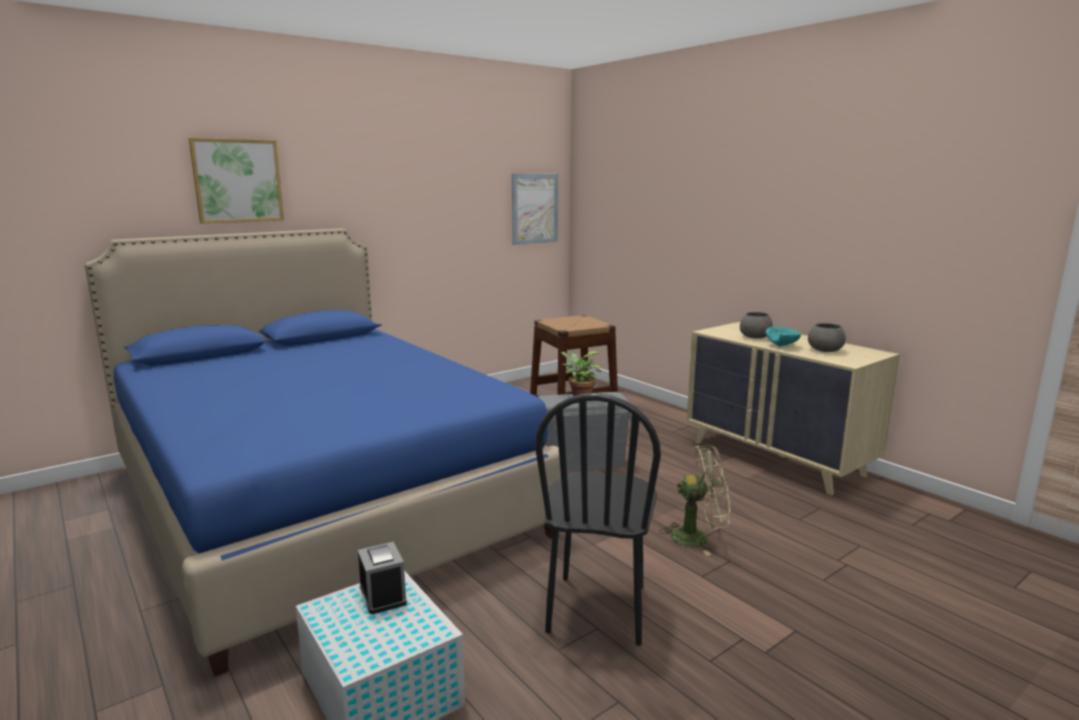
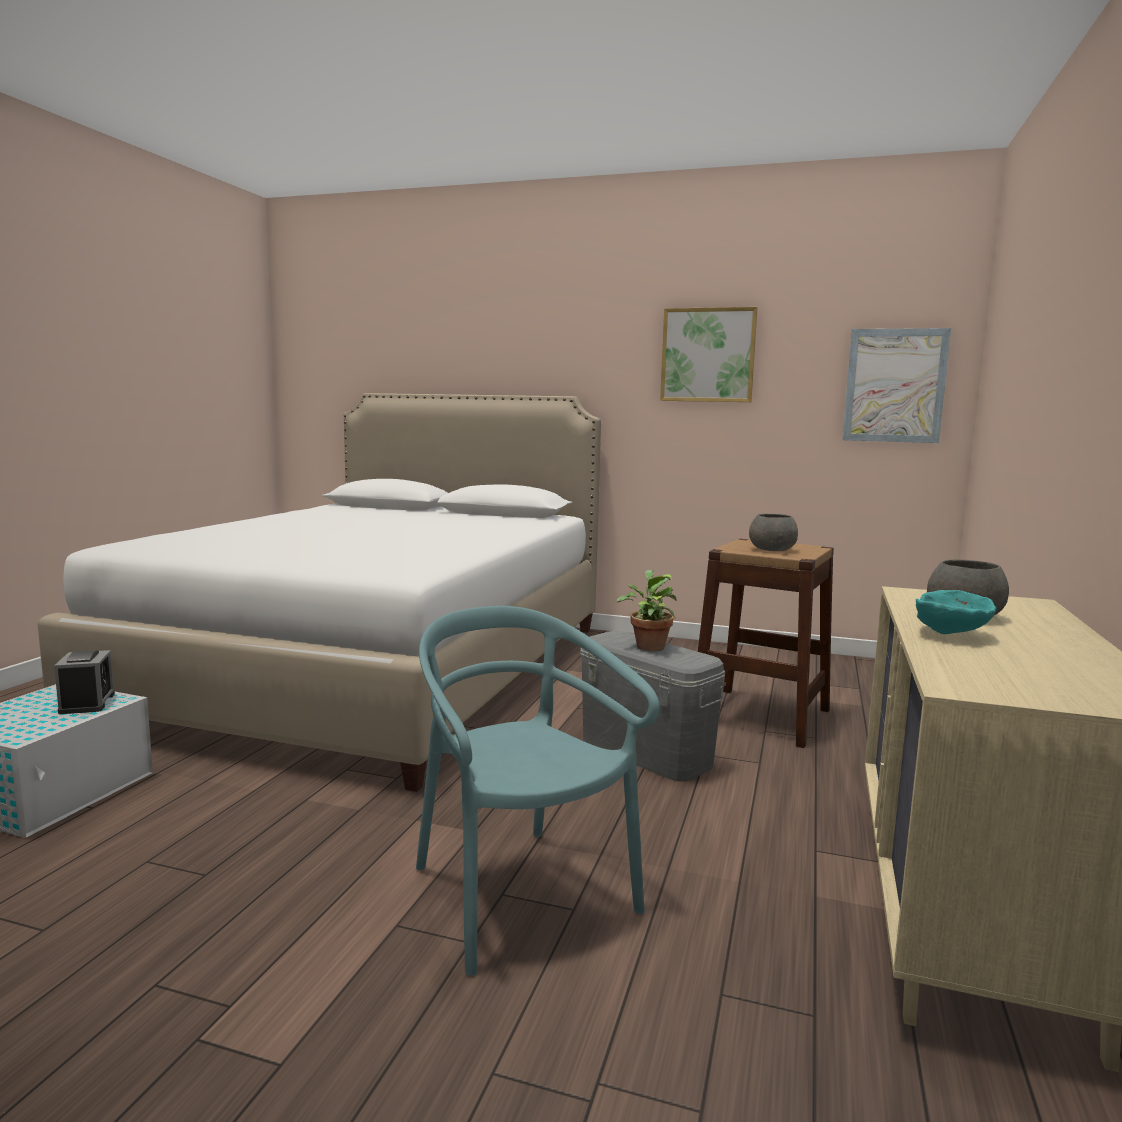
camera: 55 degrees right, 5 degrees down
blue bed [85,228,561,677] -> white bed [38,393,601,792]
picture [189,138,284,224] -> picture moved to [660,307,757,402]
alarm clock [358,542,407,614] -> alarm clock turned 45 degrees counterclockwise [54,650,115,714]
black chair [535,393,661,646] -> none
green fan [659,445,730,556] -> turquoise chair [416,606,659,976]
grey bowl [808,323,846,352] -> grey bowl moved to [749,514,798,551]

